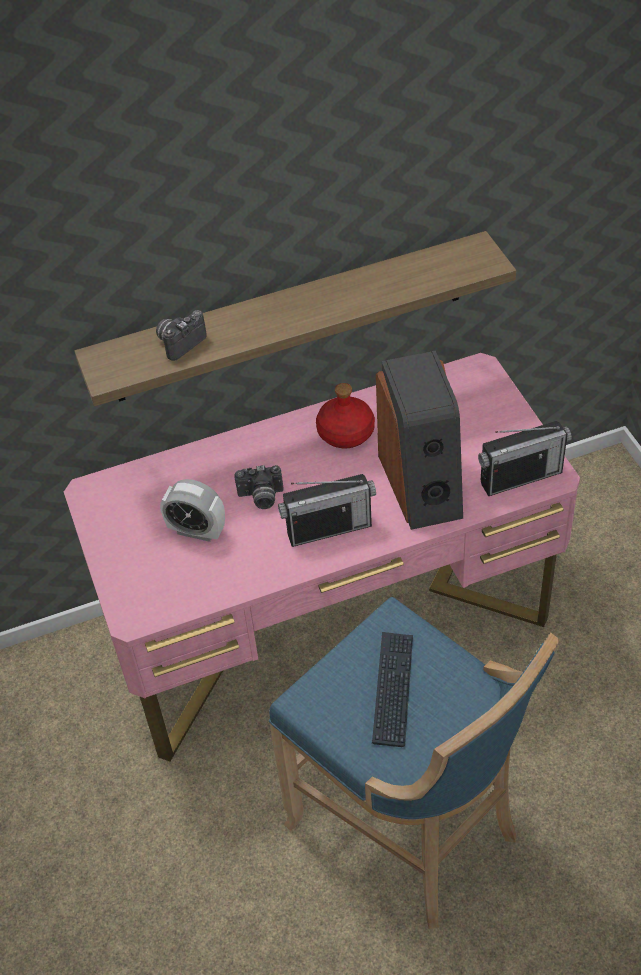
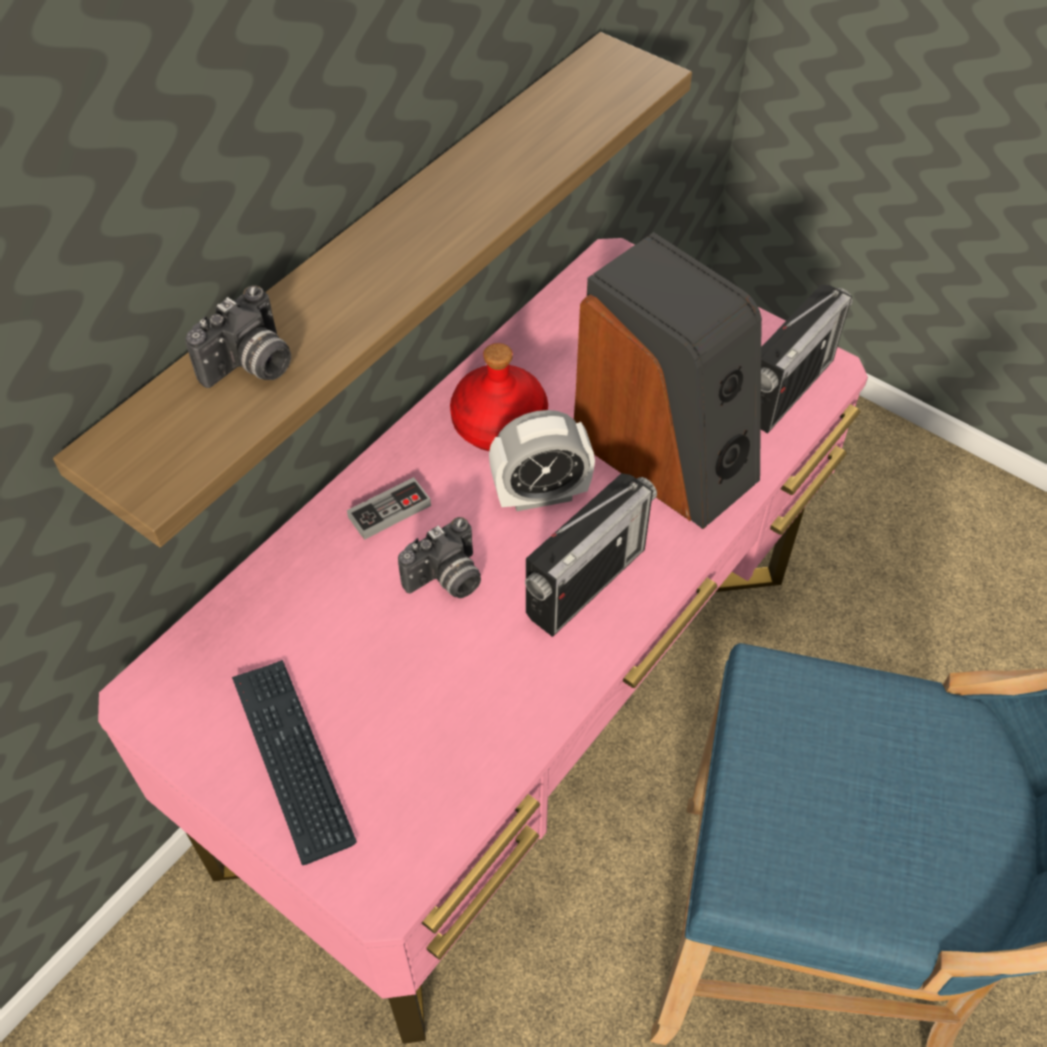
camera: 35 degrees left, 5 degrees up
camera [156,310,207,361] -> camera turned 150 degrees counterclockwise [185,285,291,388]
alarm clock [160,479,225,542] -> alarm clock moved to [489,410,595,511]
keyboard [372,632,413,747] -> keyboard moved to [232,660,357,865]
none -> game controller [347,477,431,540]

